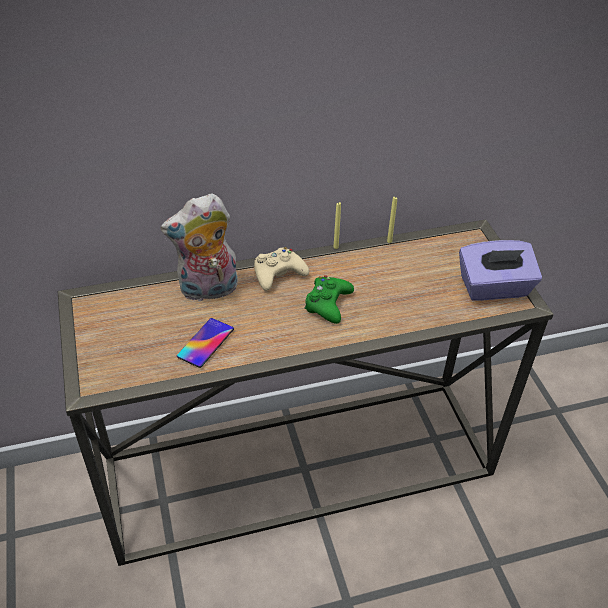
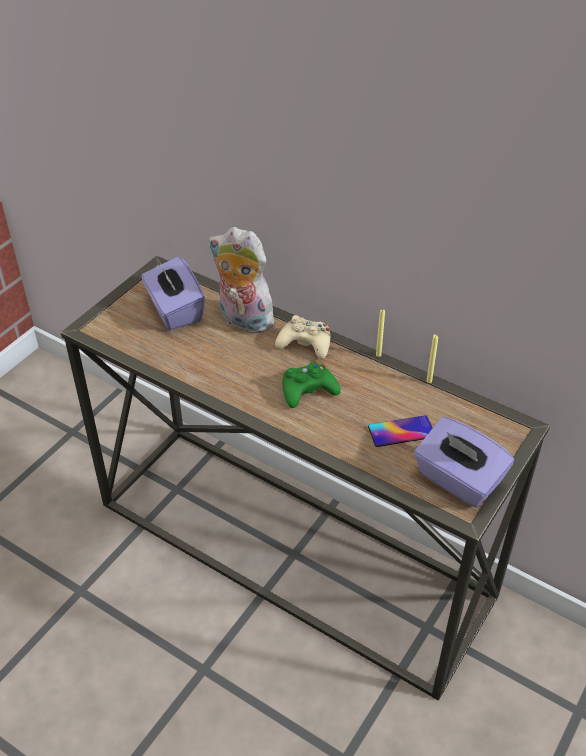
camera: 50 degrees right, 0 degrees up
phone [177,318,234,368] -> phone moved to [368,415,433,447]
none -> purple tissue box [141,257,205,330]

